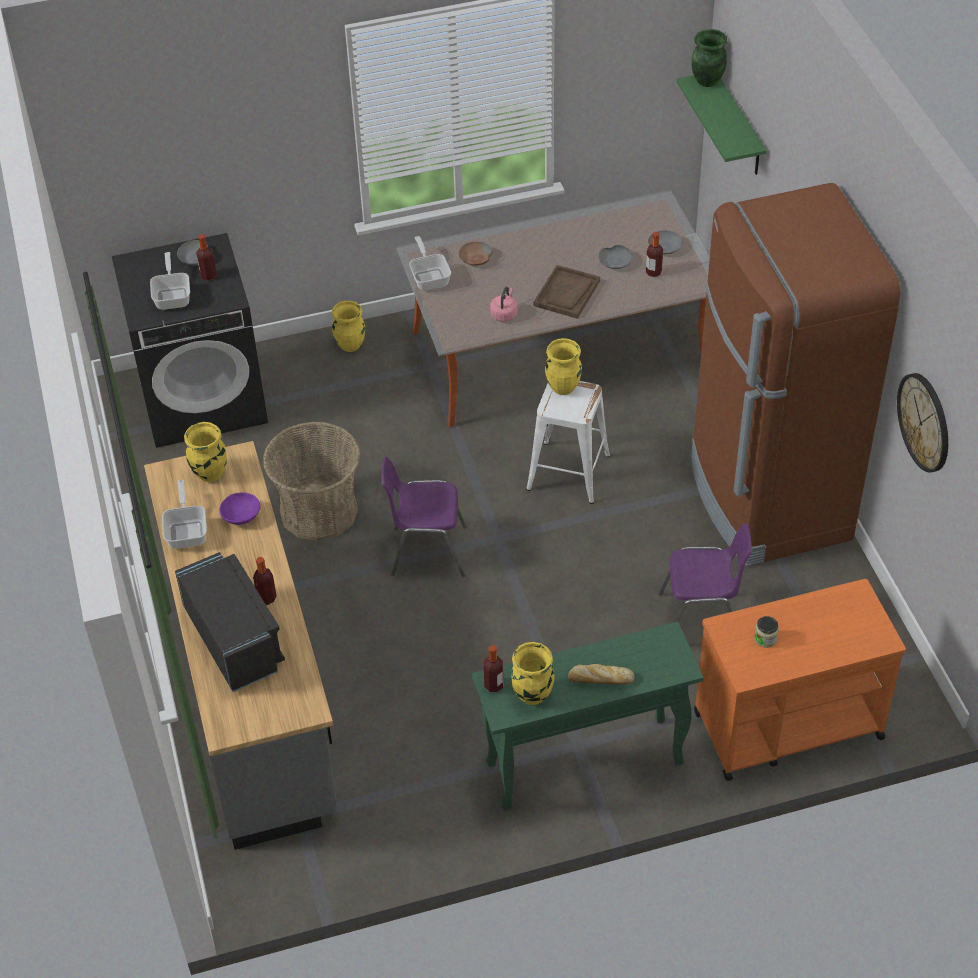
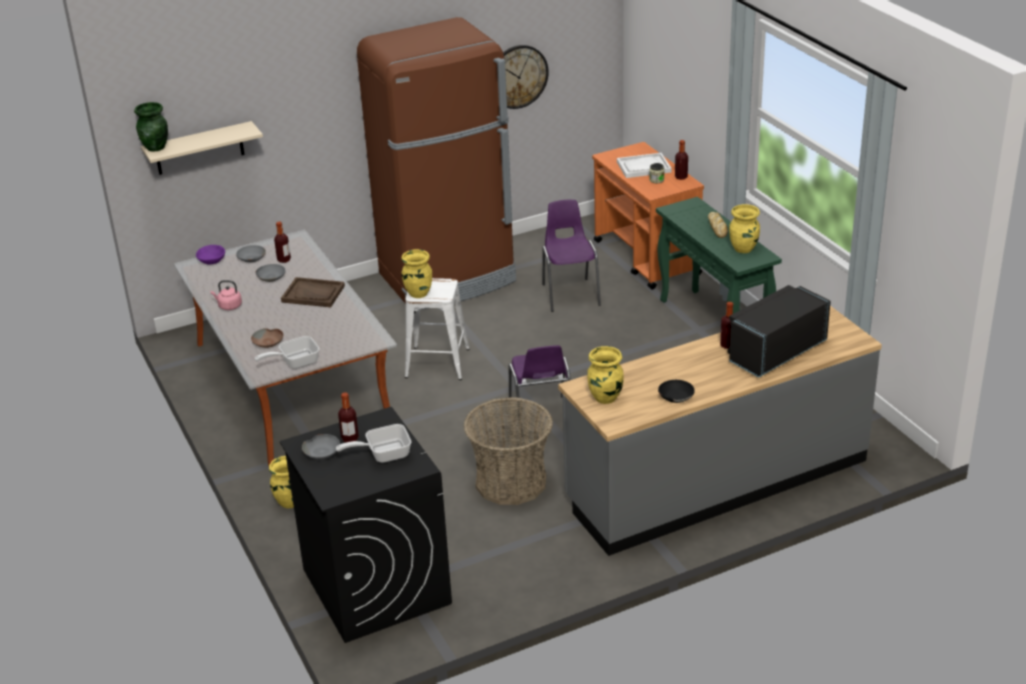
camera: 100 degrees left, 15 degrees down
frying pan [162,480,207,549] -> black bowl [658,380,695,403]
purple bowl [219,493,260,525] -> purple bowl moved to [196,245,225,265]
bottle [484,645,503,692] -> bottle moved to [675,140,688,180]
pink kettle [490,286,518,322] -> pink kettle moved to [211,280,242,310]
green shelf [676,75,767,175] -> beige shelf [141,121,263,175]
none -> white tray [617,153,672,178]

